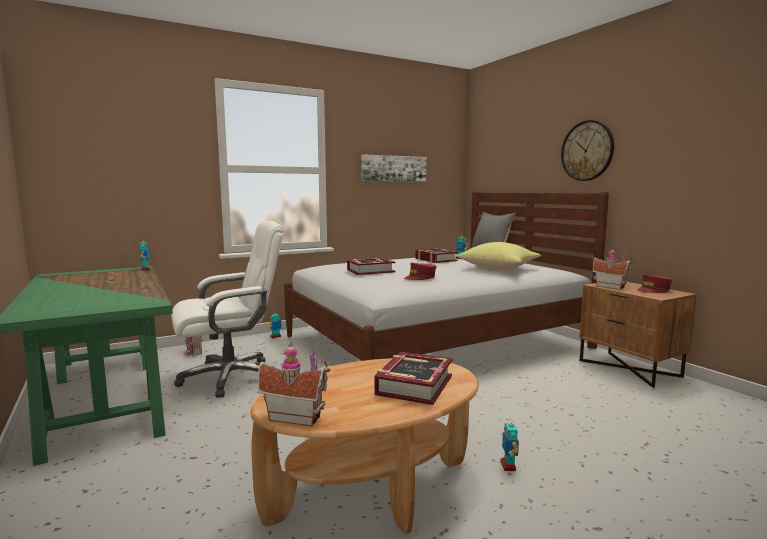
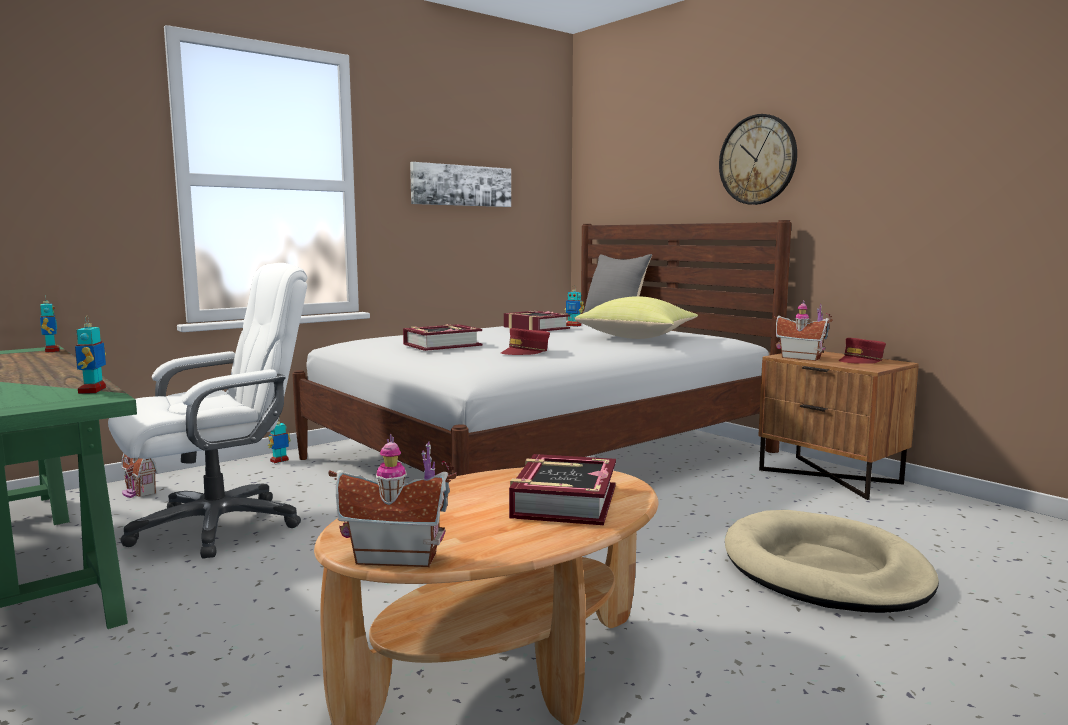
camera: 10 degrees left, 0 degrees up
toy robot [501,418,519,471] -> toy robot moved to [75,317,106,394]
none -> beige dog bed [725,510,939,613]

